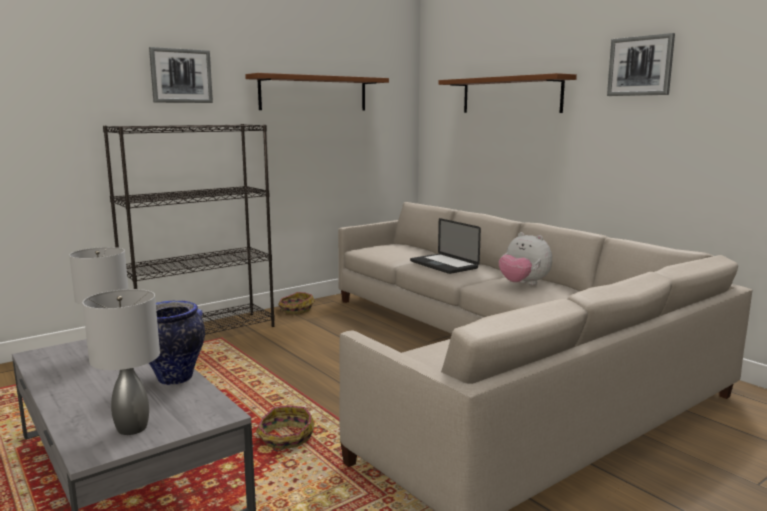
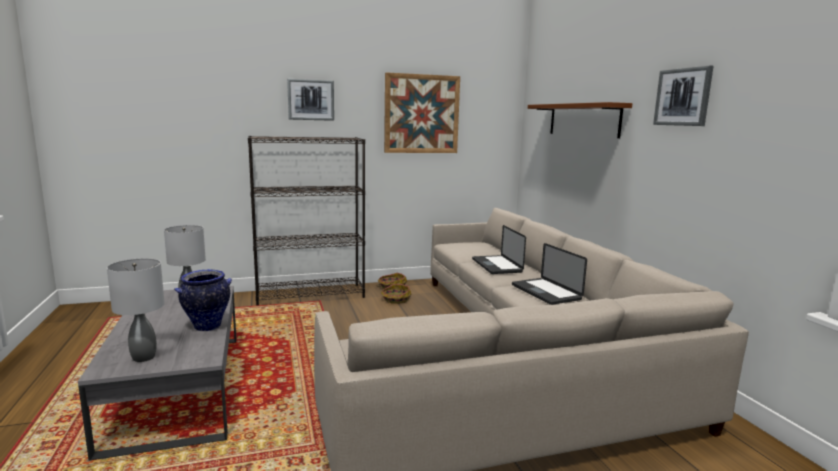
camera: 20 degrees right, 0 degrees up
brown shelf [245,73,389,110] -> picture [384,72,460,153]
basket [256,405,314,451] -> basket moved to [381,284,411,304]
plush toy [499,232,552,285] -> laptop [512,243,587,305]

